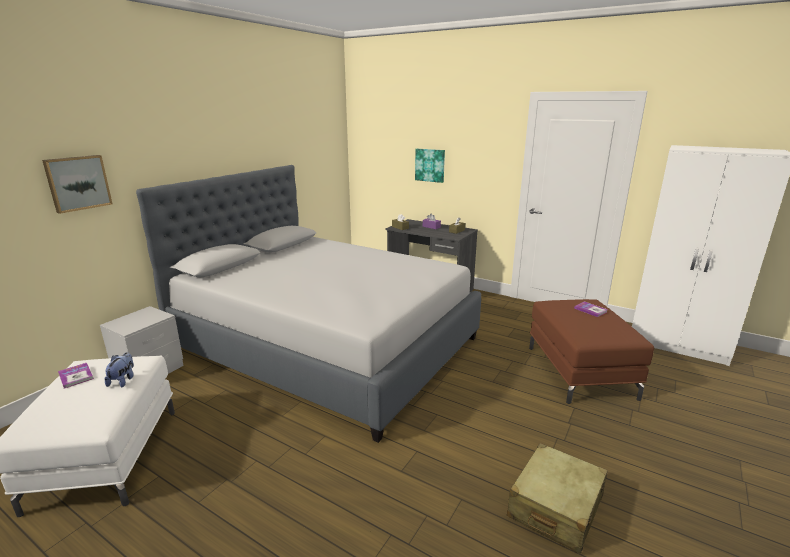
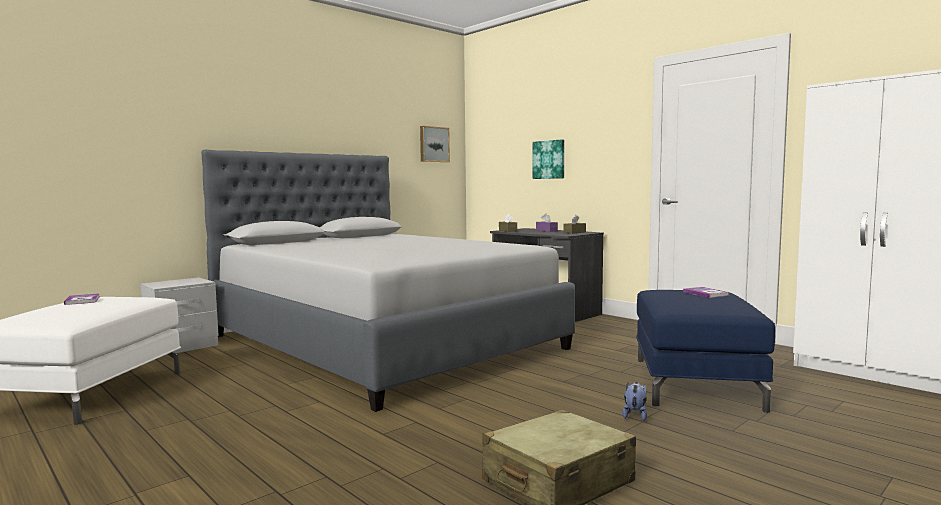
camera: 15 degrees right, 15 degrees down
picture [42,155,113,214] -> picture moved to [420,126,450,162]
plush toy [104,352,134,387] -> plush toy moved to [622,382,647,421]
brown ottoman [529,299,654,404] -> blue ottoman [636,290,775,413]

